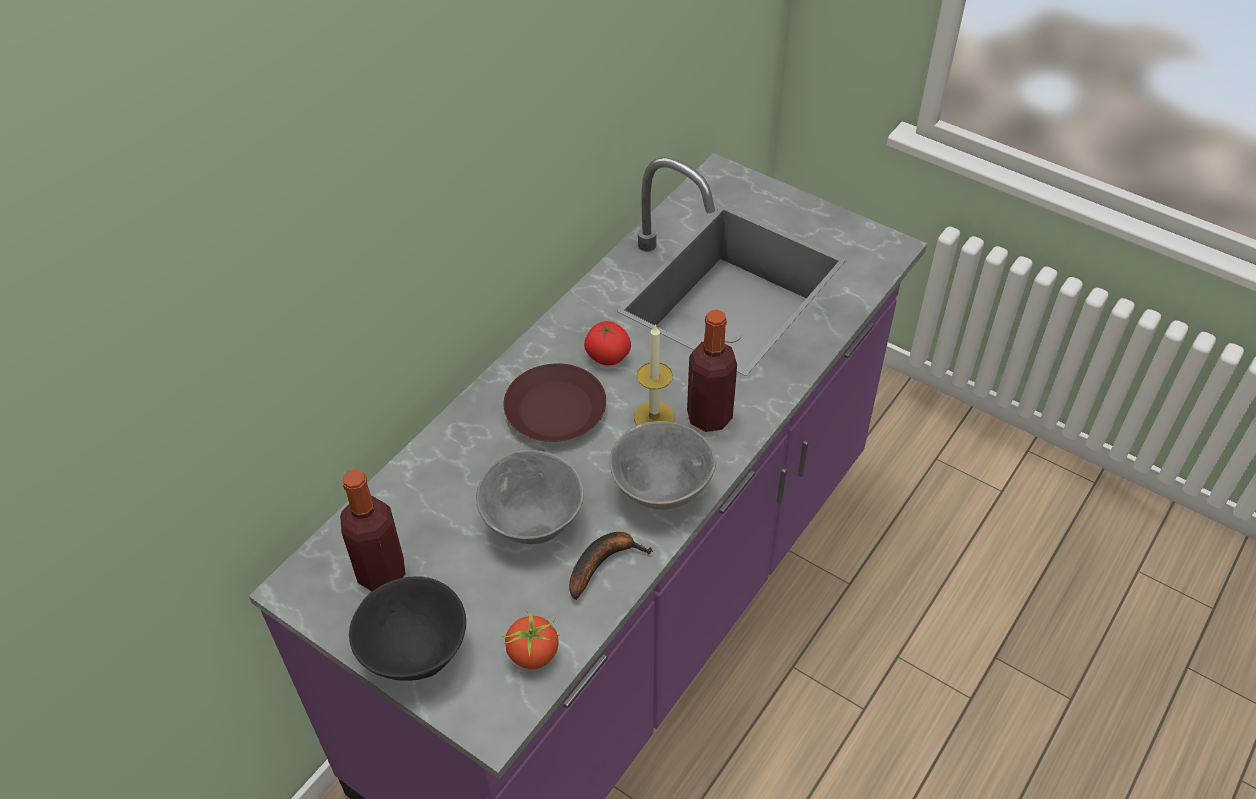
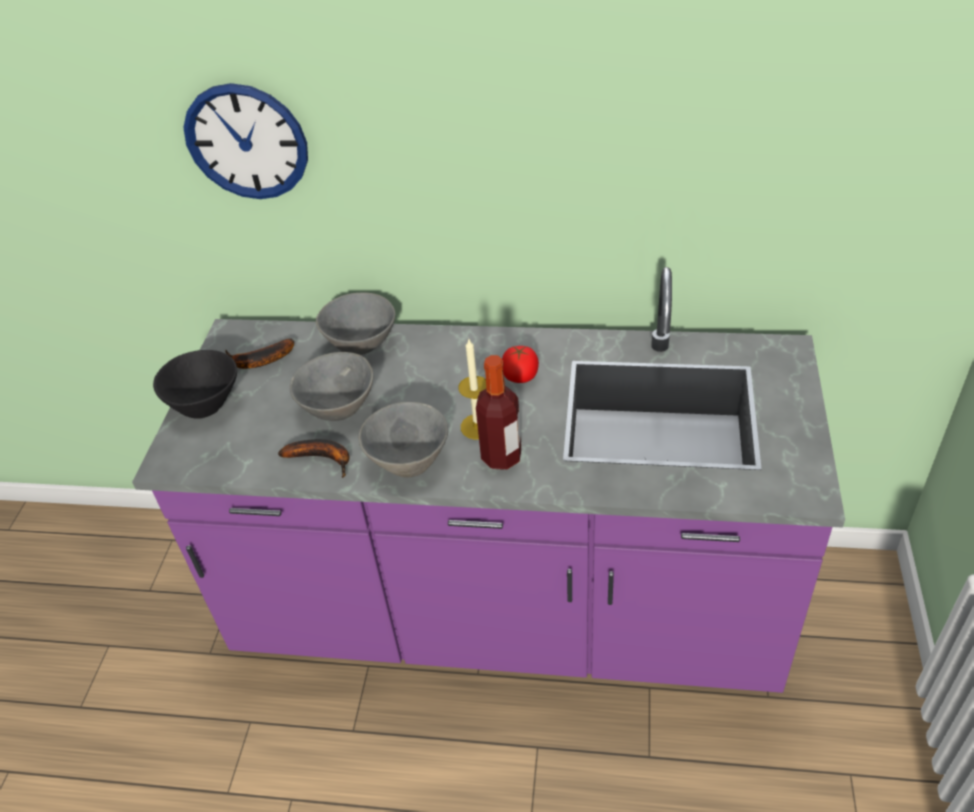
camera: 65 degrees right, 5 degrees down
bottle [340,469,406,591] -> banana [226,339,294,369]
tomato [502,610,560,669] -> none
brown plate [503,363,606,442] -> none
none -> wall clock [183,83,308,199]
none -> grey bowl [316,293,395,355]

